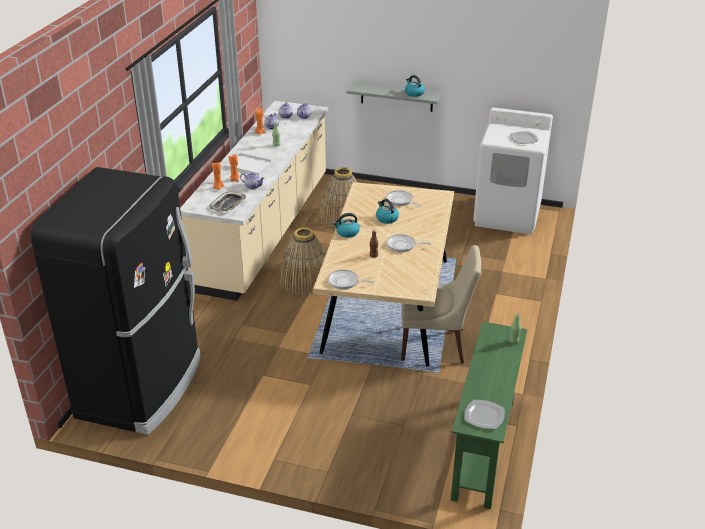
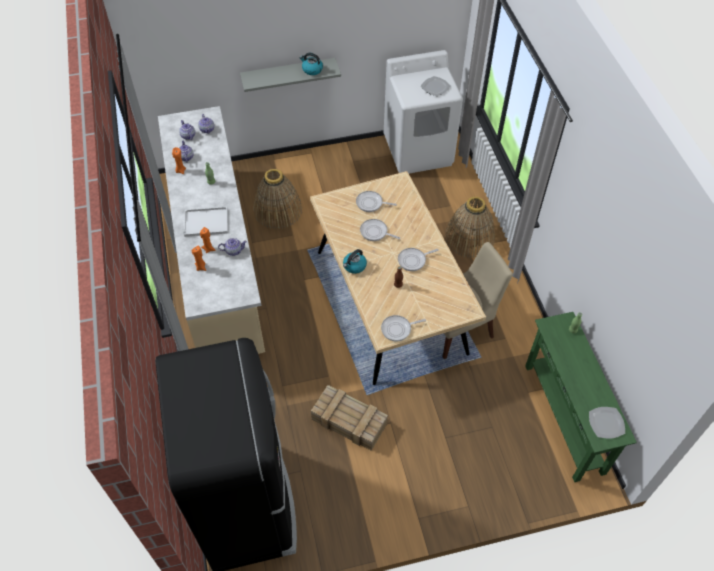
camera: 30 degrees left, 20 degrees up
tray [210,192,246,211] -> none
basket [279,227,326,295] -> basket moved to [445,196,495,258]
kettle [376,199,399,224] -> frying pan [360,219,400,241]
none -> crate [311,385,388,451]

